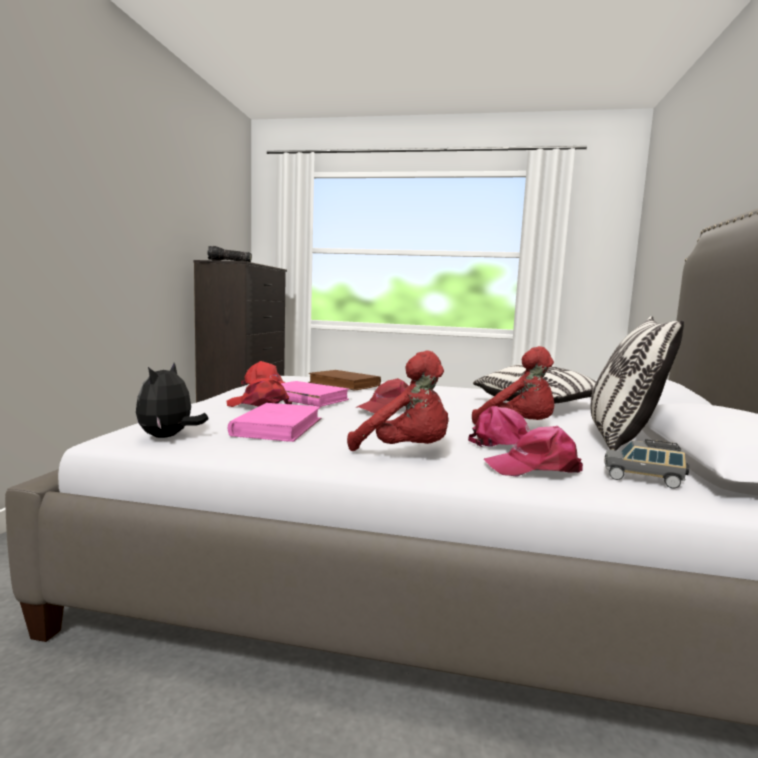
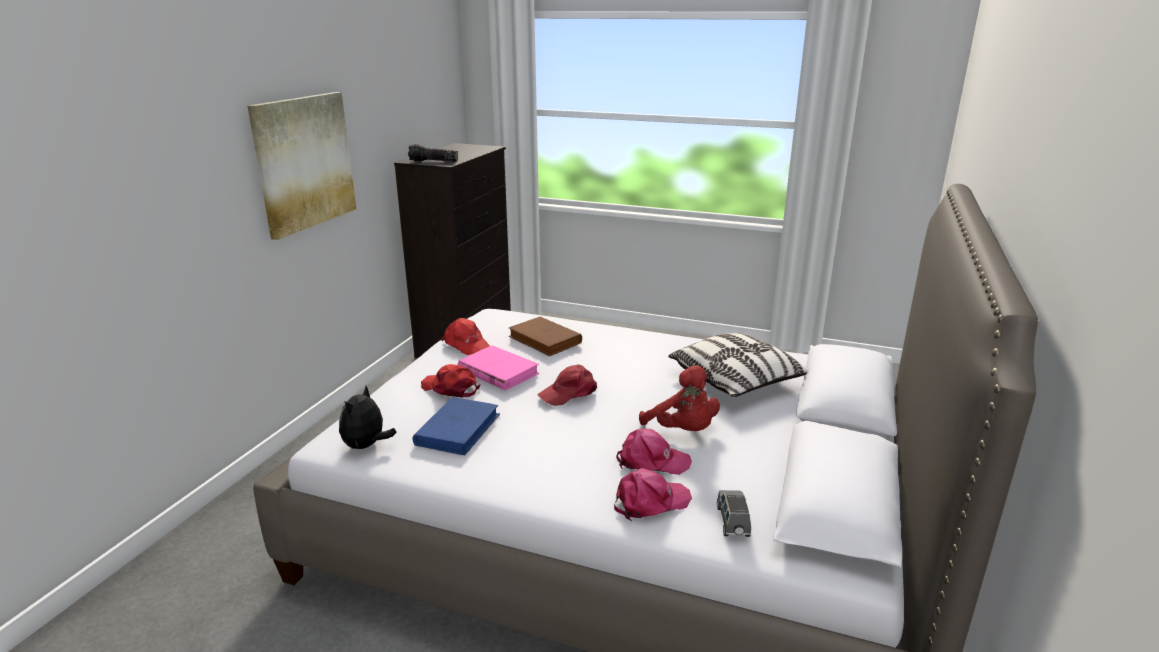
camera: 10 degrees right, 15 degrees up
pink book [227,403,321,442] -> blue book [412,397,500,455]
red plush toy [347,351,449,451] -> none
pink cap [484,426,583,477] -> pink cap turned 150 degrees clockwise [614,468,692,521]
pillow [591,316,684,450] -> none
grey toy car [604,439,689,488] -> grey toy car turned 60 degrees clockwise [717,490,751,537]
none -> picture [247,92,356,240]

